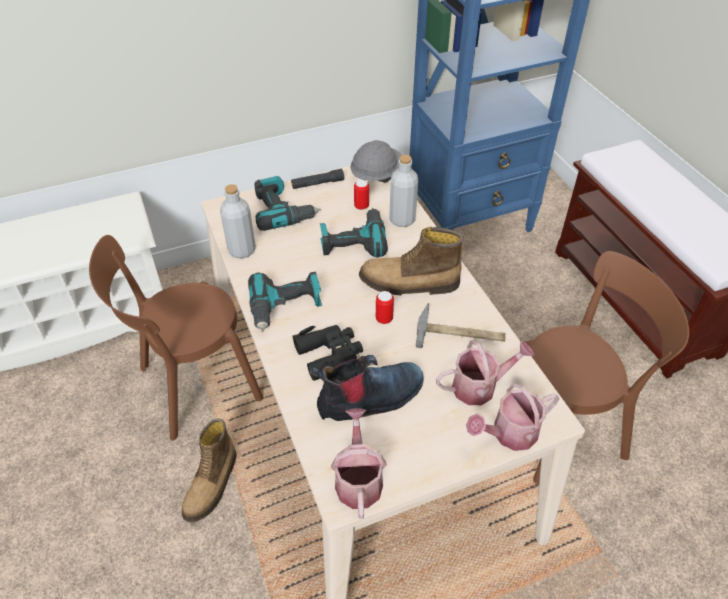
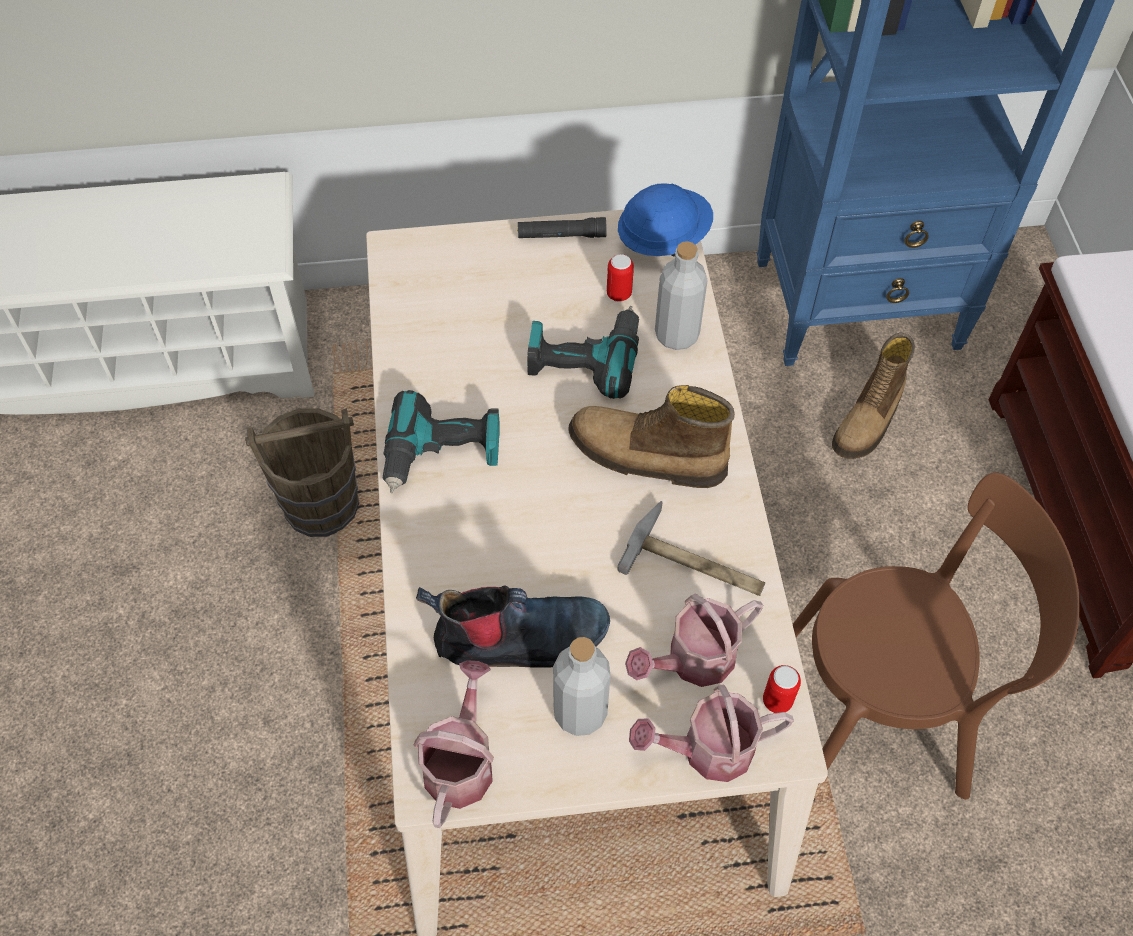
camera: 15 degrees right, 10 degrees up
brown chair [89,235,263,441] -> brown bucket [245,408,359,537]
boot [182,419,237,522] -> boot moved to [832,333,915,459]
grey bottle [220,184,256,258] -> grey bottle moved to [553,637,611,736]
power drill [254,176,321,231] -> none
black binoculars [292,325,363,381] -> none
grey hard hat [351,140,402,182] -> blue hard hat [618,183,713,257]
can [376,291,394,324] -> can moved to [763,665,801,713]
watering can [436,340,534,405] -> watering can turned 150 degrees clockwise [625,593,764,687]

